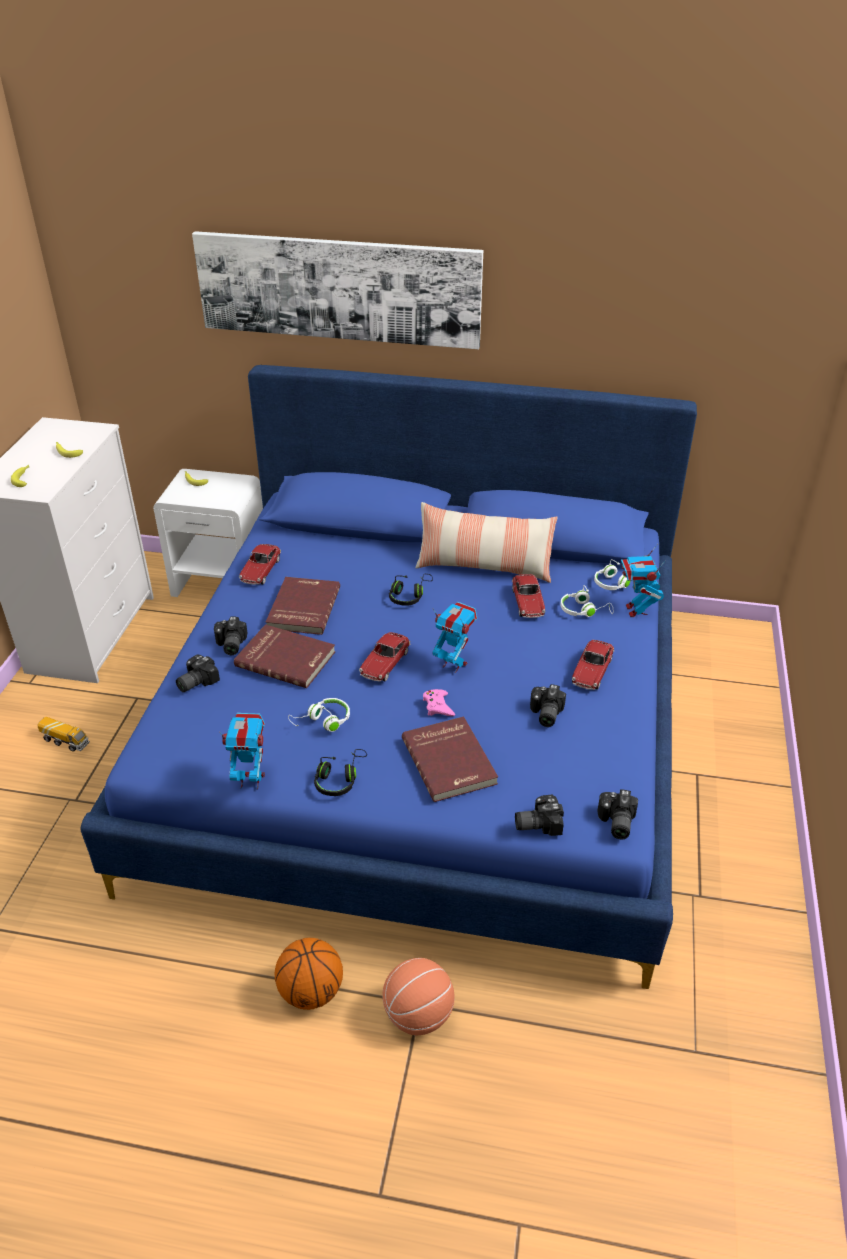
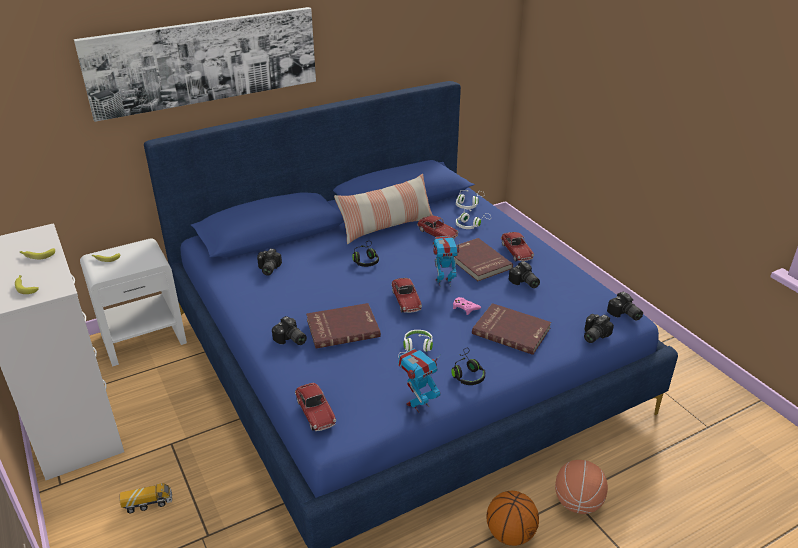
camera: 40 degrees left, 5 degrees down
camera [176,654,220,692] -> camera moved to [257,249,282,276]
toy car [239,544,281,585] -> toy car moved to [295,383,336,431]
red book [266,577,340,635] -> red book moved to [449,238,513,281]
toy robot [621,544,665,617] -> none

